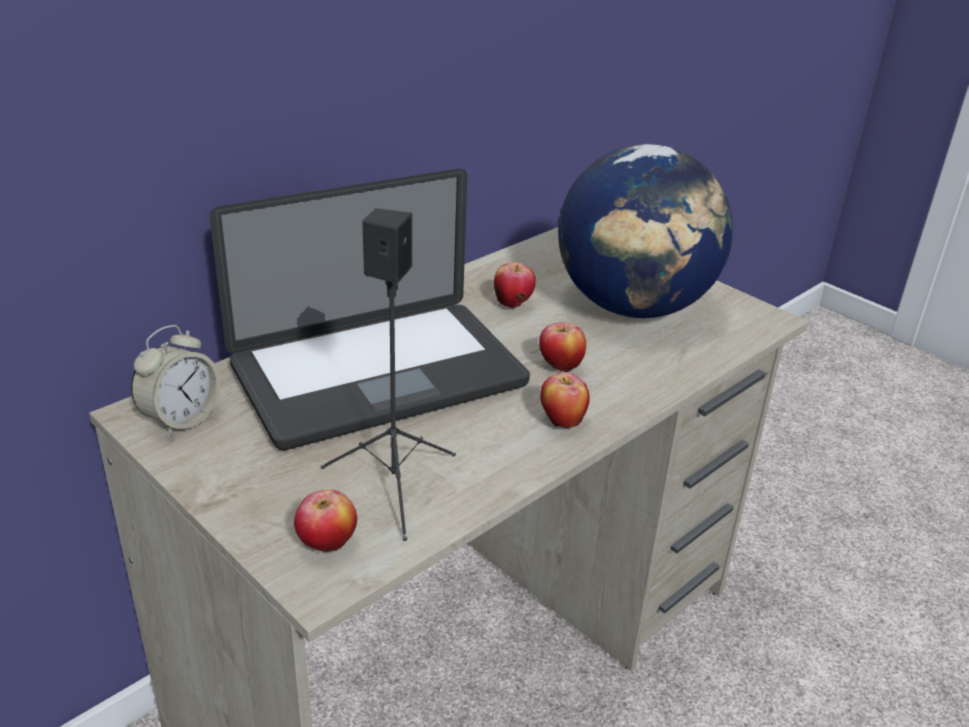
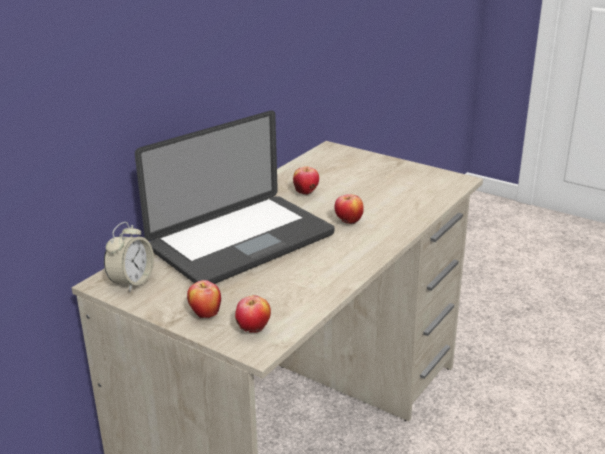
camera: 10 degrees left, 5 degrees down
black speaker [321,208,456,541] -> none
apple [540,372,590,428] -> apple moved to [187,280,221,318]
globe [558,144,733,318] -> none

